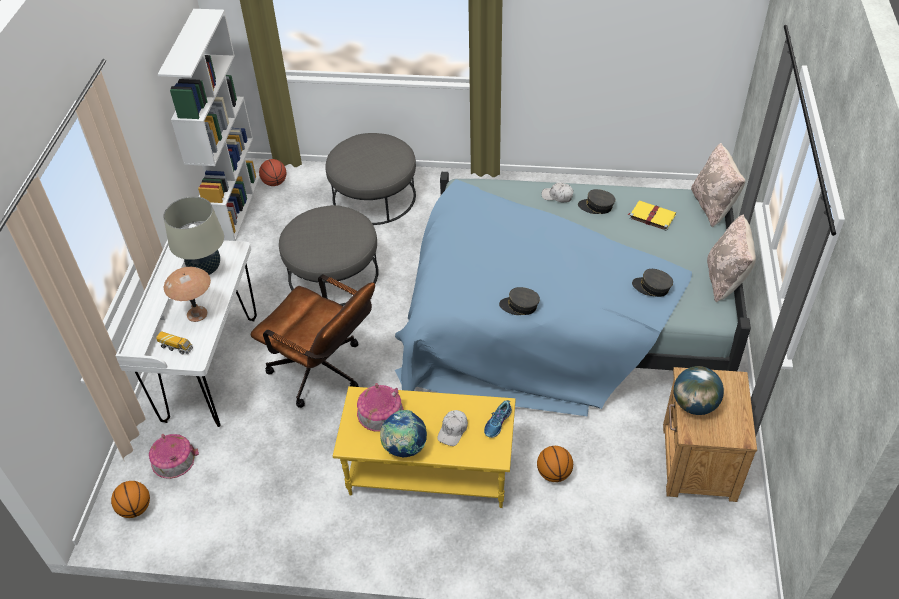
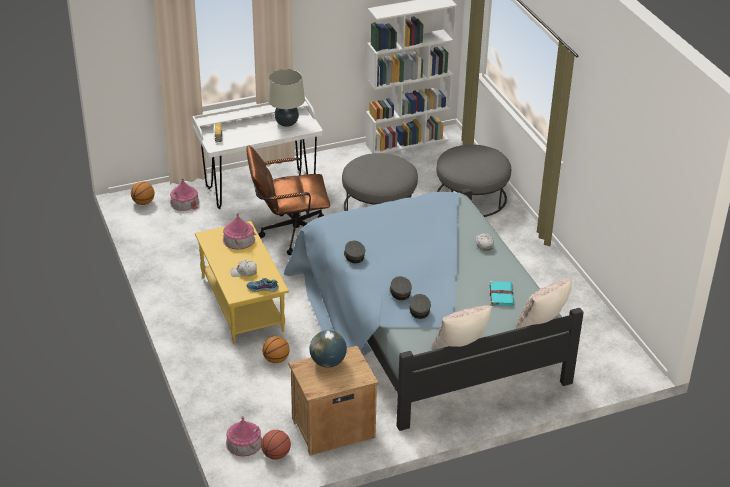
camera: 60 degrees right, 10 degrees down
brown table lamp [164,267,211,322] -> none
brown office chair [250,274,375,408] -> brown office chair turned 75 degrees clockwise [246,145,330,255]
basketball [259,159,287,186] -> basketball moved to [261,430,291,460]
globe [380,410,427,457] -> none
grey cap [578,189,615,214] -> grey cap moved to [390,276,412,301]
yellow book [627,200,676,231] -> turquoise book [489,281,514,306]
none -> toy house [226,416,262,456]

